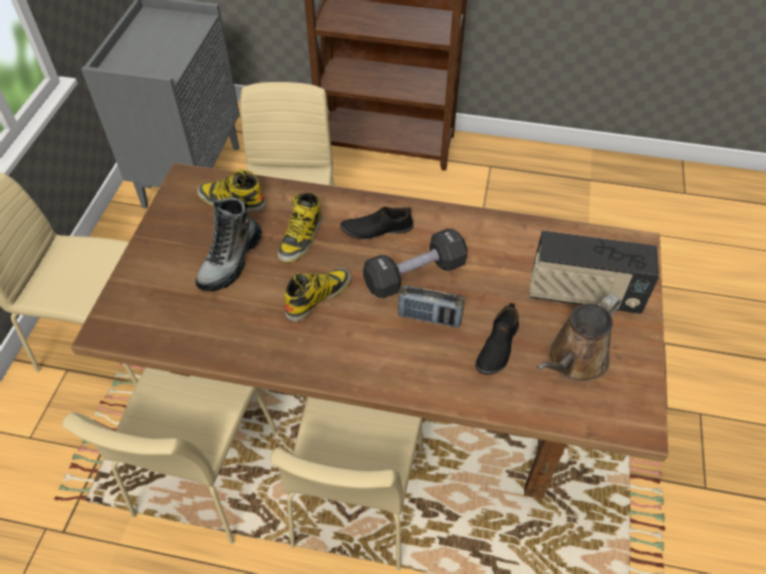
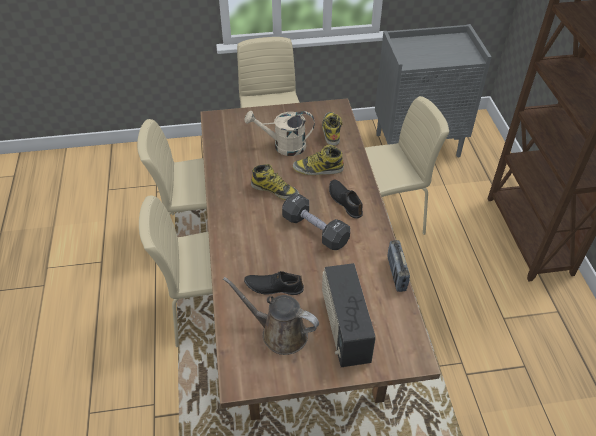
camera: 70 degrees right, 5 degrees down
boot [195,197,262,291] -> beige watering can [244,111,314,156]
radio [398,285,465,327] -> radio moved to [387,240,410,292]

